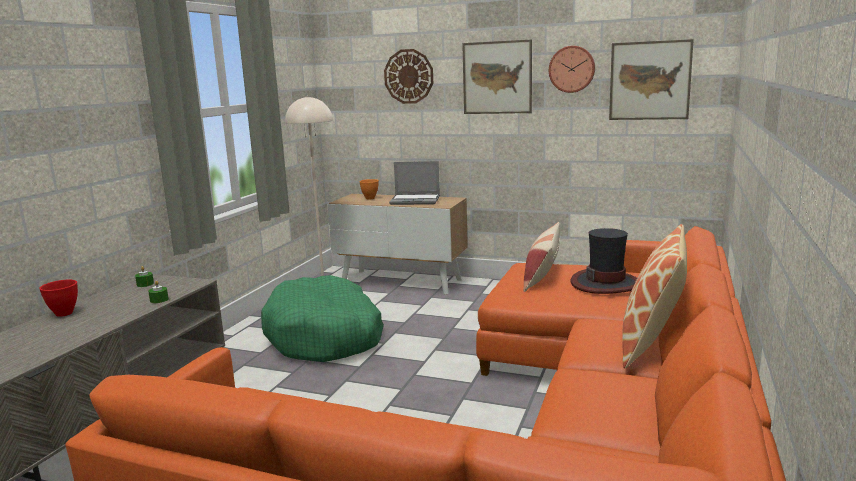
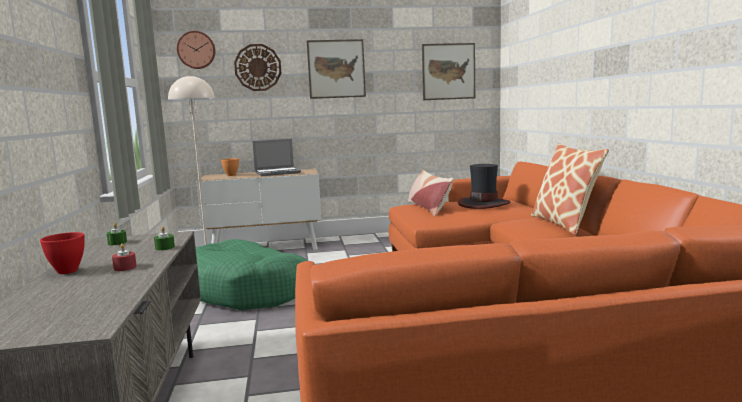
camera: 30 degrees left, 5 degrees down
wall clock [549,46,595,93] -> wall clock moved to [177,31,216,69]
none -> red candle [112,244,137,271]

